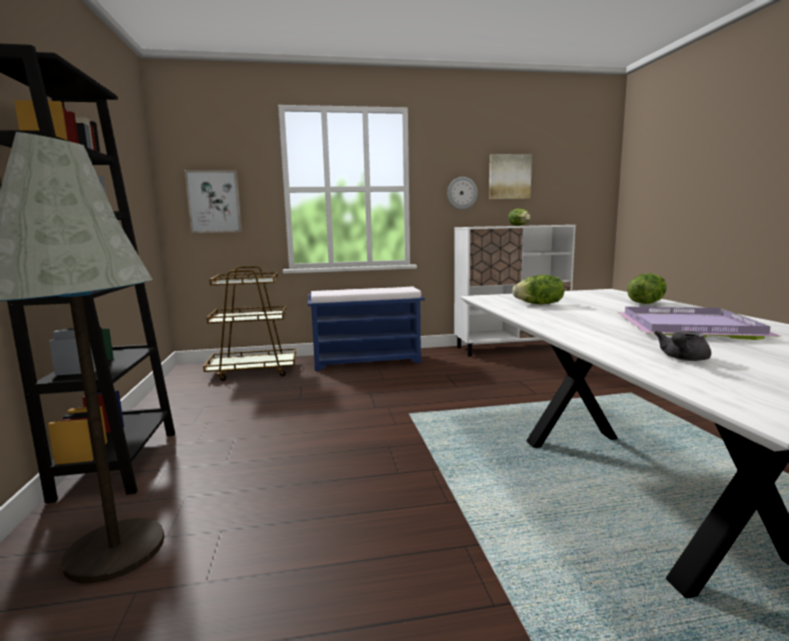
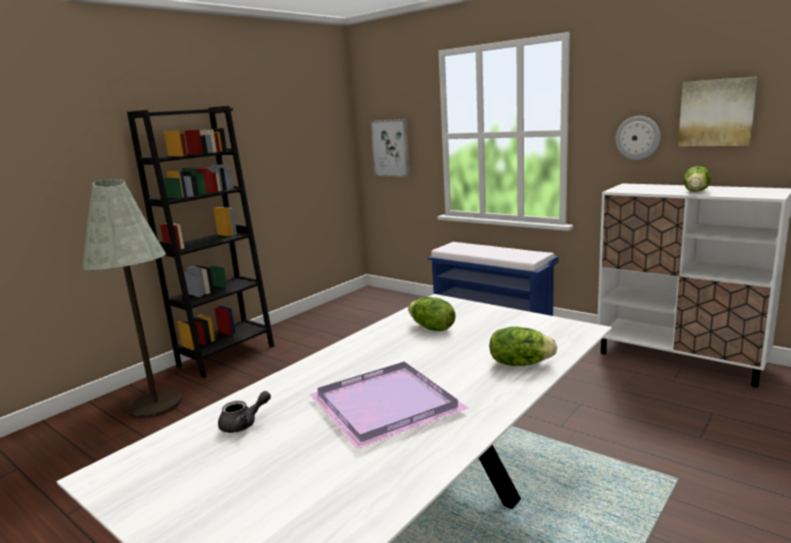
camera: 50 degrees right, 5 degrees up
brown cart [203,266,296,381] -> none
grey teapot [654,330,711,361] -> grey teapot turned 150 degrees clockwise [218,391,271,433]

